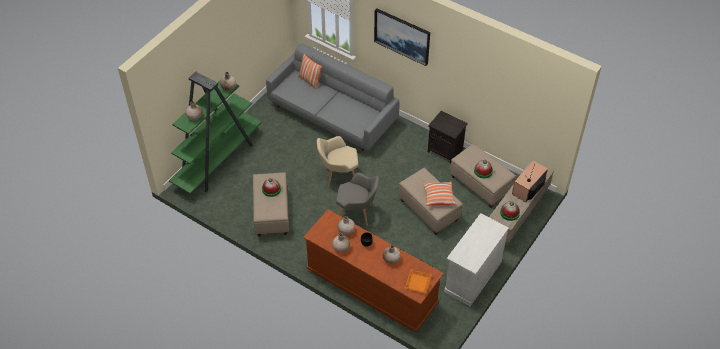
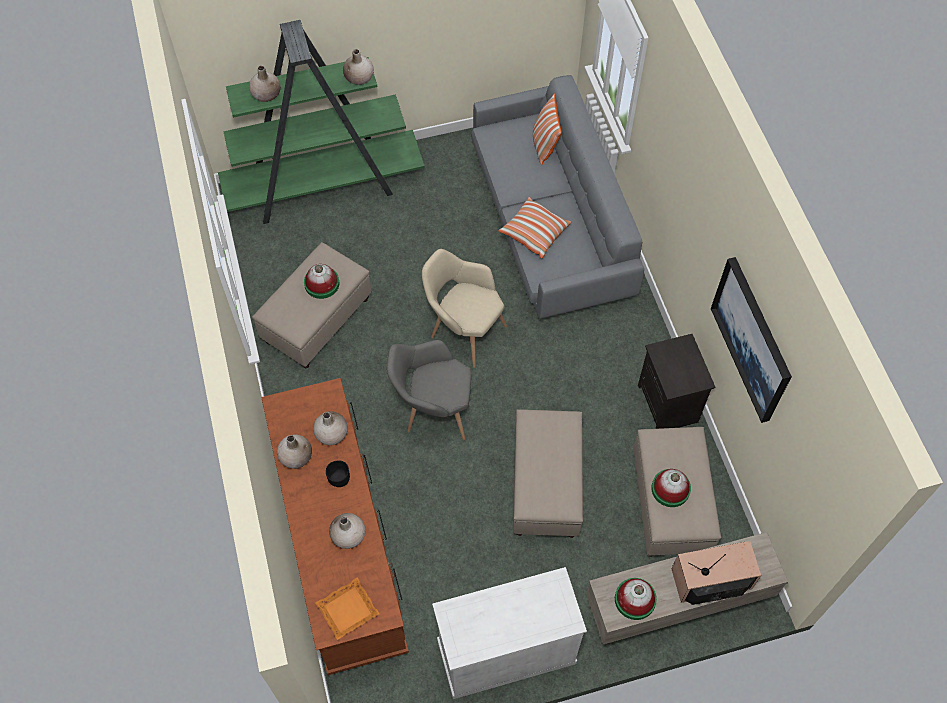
camera: 40 degrees right, 10 degrees up
grey armchair [336,173,379,226] -> grey armchair turned 135 degrees clockwise [387,340,471,440]
picture [374,8,430,66] -> picture moved to [711,257,792,423]
pillow [423,182,456,206] -> pillow moved to [498,197,571,259]

